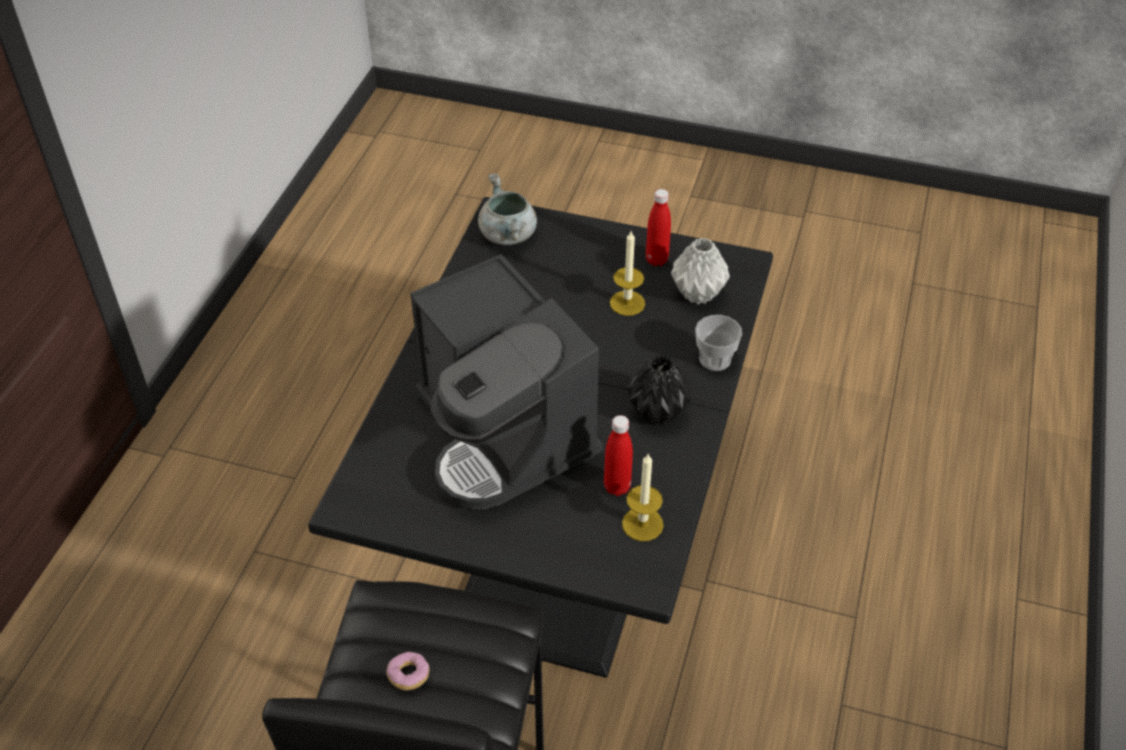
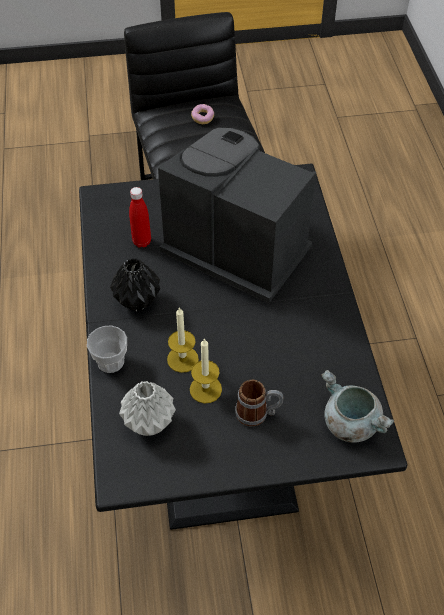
camera: 155 degrees right, 5 degrees up
candle [622,453,664,541] -> candle moved to [167,307,199,373]
red bottle [646,189,671,266] -> none
none -> mug [235,380,283,426]

